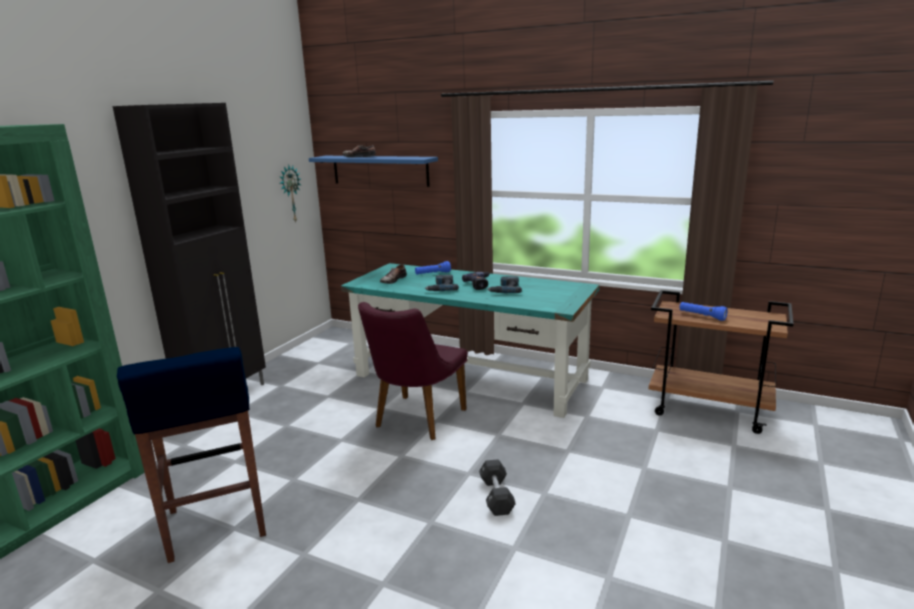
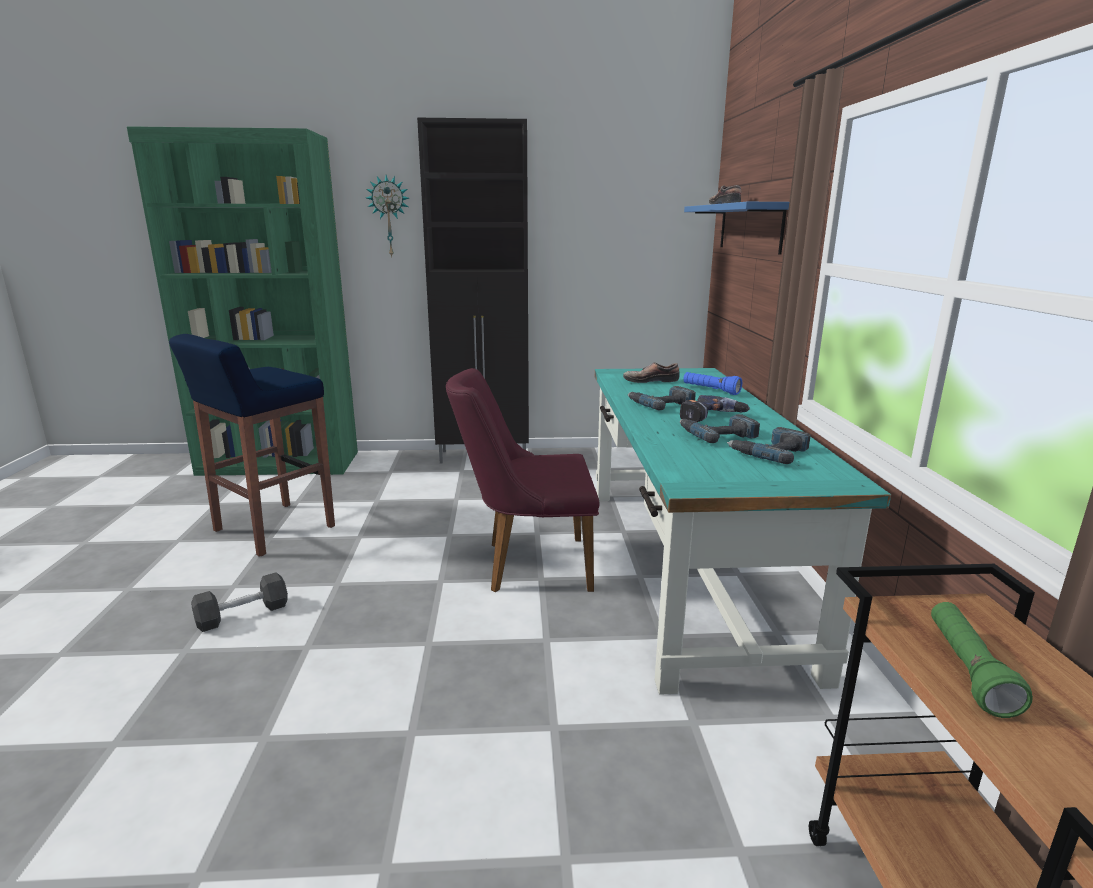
camera: 60 degrees right, 0 degrees up
wall clock [279,165,301,222] -> wall clock moved to [366,175,409,258]
black dumbbell [479,459,516,516] -> black dumbbell moved to [191,572,288,632]
blue flashlight [680,302,728,321] -> green flashlight [931,602,1033,718]
none -> power drill [727,427,811,464]

